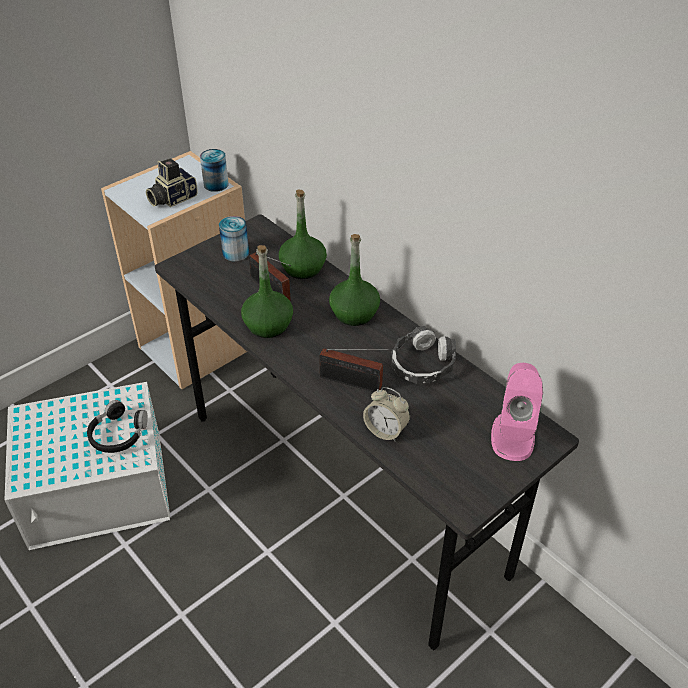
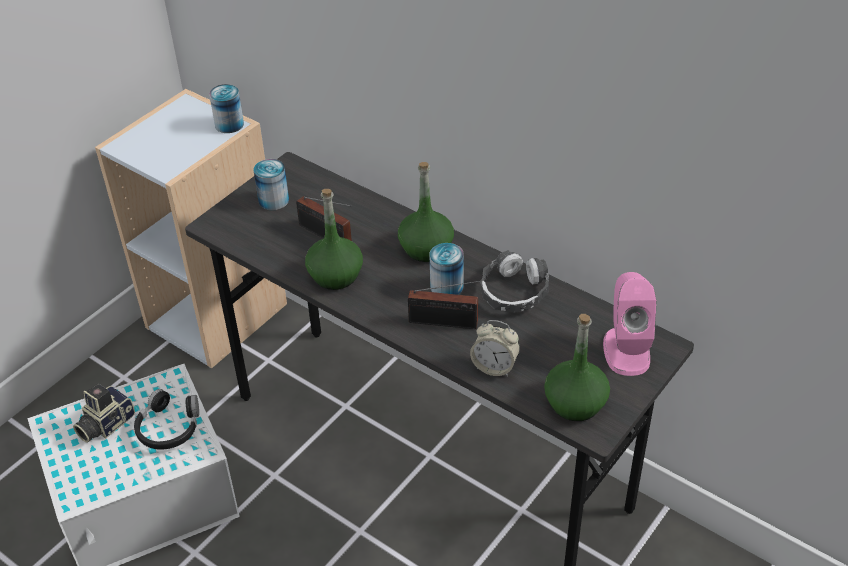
camera: 10 degrees left, 0 degrees up
camera [146,159,198,207] -> camera moved to [73,383,135,443]
green bottle [279,189,327,279] -> green bottle moved to [544,314,610,421]
none -> can [429,243,464,295]

